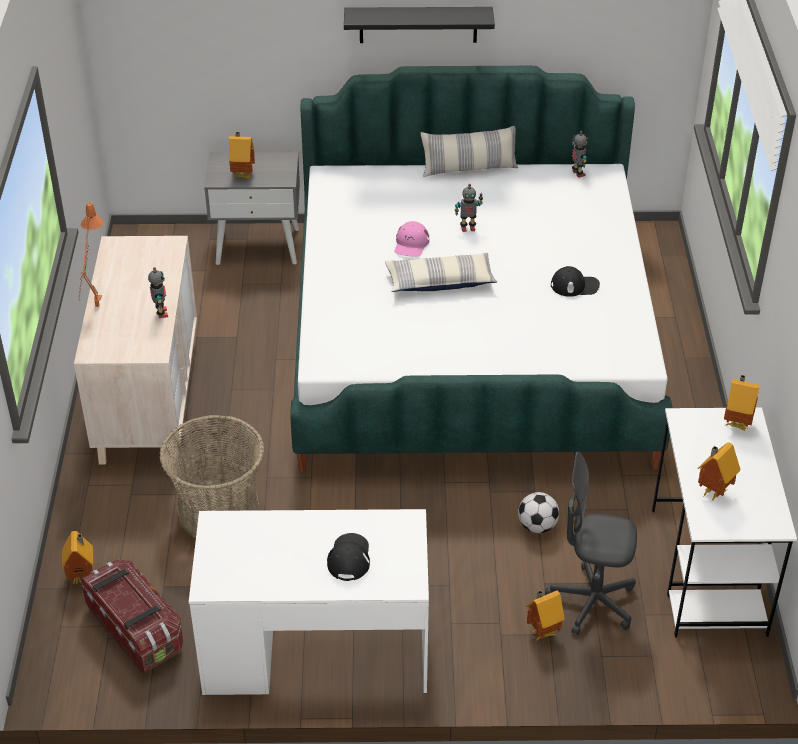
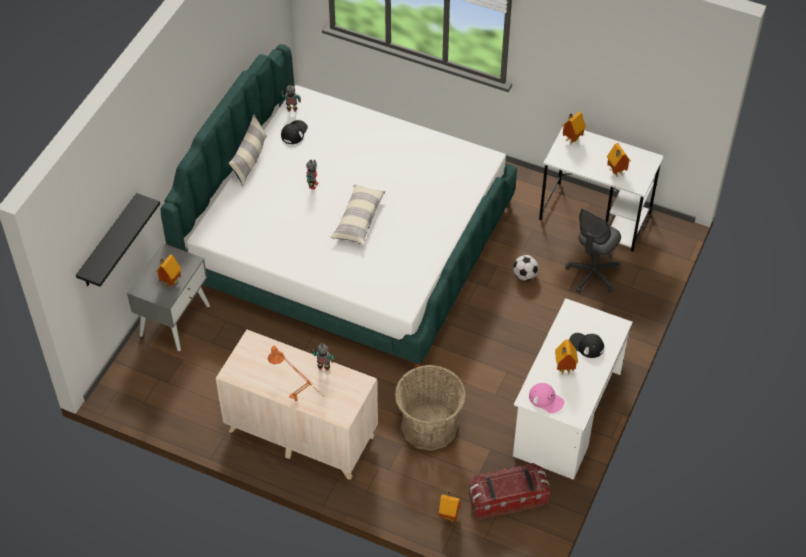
camera: 65 degrees left, 10 degrees up
black shelf [344,7,495,43] -> black shelf moved to [76,193,160,287]
pink cap [395,221,429,257] -> pink cap moved to [529,383,564,413]
toy house [526,590,565,640] -> toy house moved to [555,339,578,374]
black cap [551,266,600,297] -> black cap moved to [281,120,308,144]

